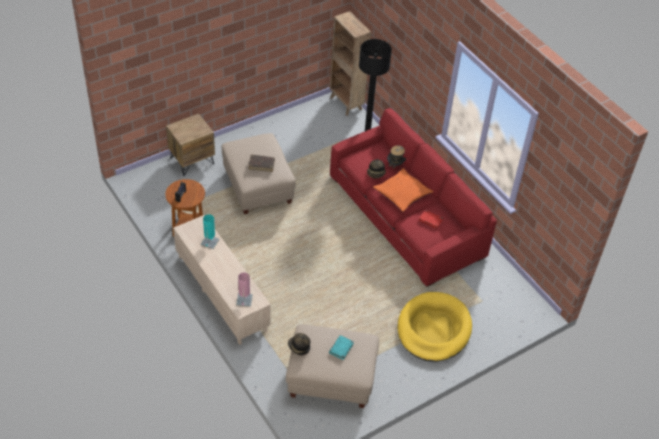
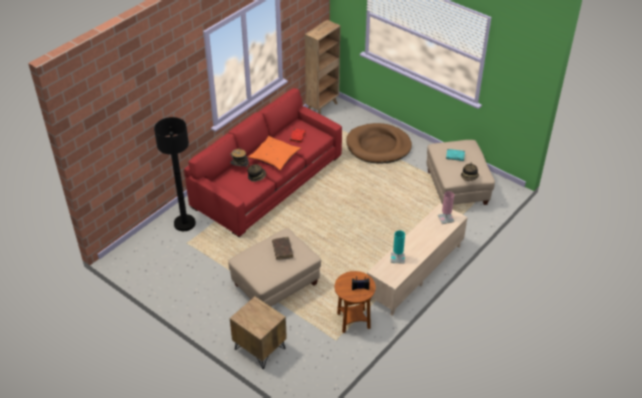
camera: 105 degrees left, 5 degrees down
brown bookcase [330,11,371,116] -> brown bookcase moved to [305,20,340,115]
yellow dog bed [397,292,472,362] -> brown dog bed [346,123,412,164]

